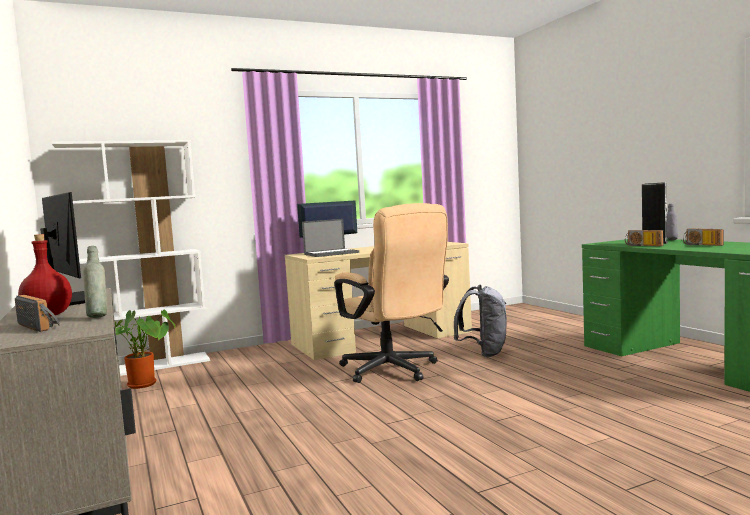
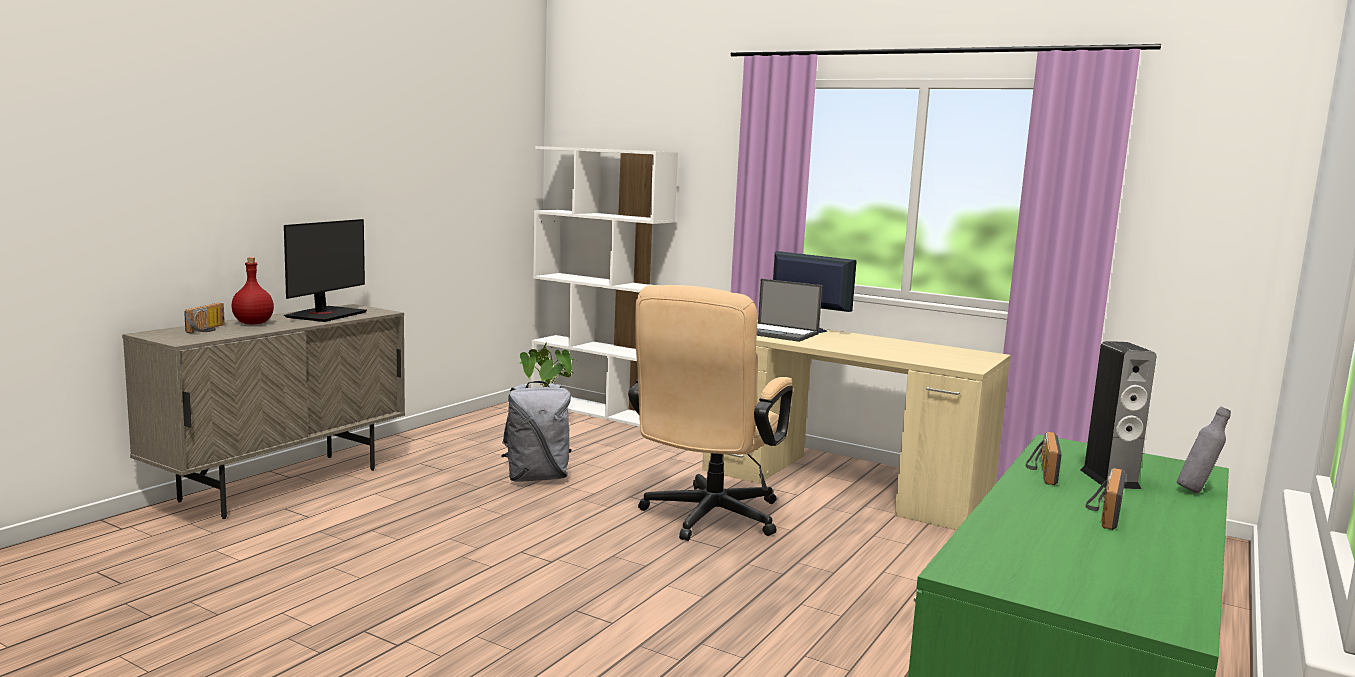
camera: 55 degrees right, 5 degrees up
grey bottle [83,246,107,318] -> none
grey backpack [454,285,507,357] -> grey backpack moved to [502,381,572,482]

